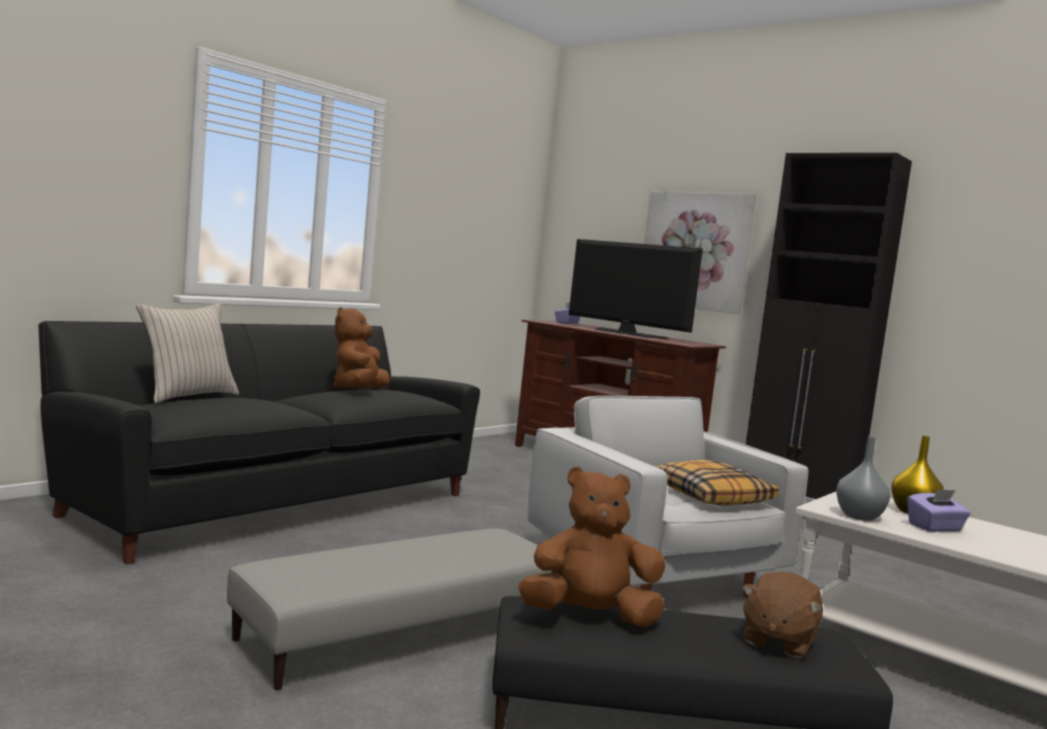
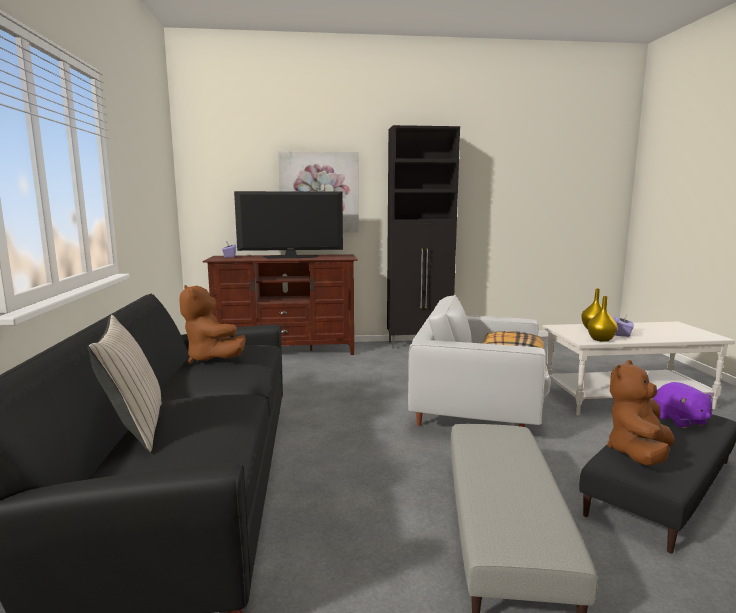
camera: 45 degrees left, 5 degrees up
brown plush toy [742,572,823,658] -> purple plush toy [654,382,714,428]
grey vase [836,436,890,521] -> yellow vase [587,296,617,342]

